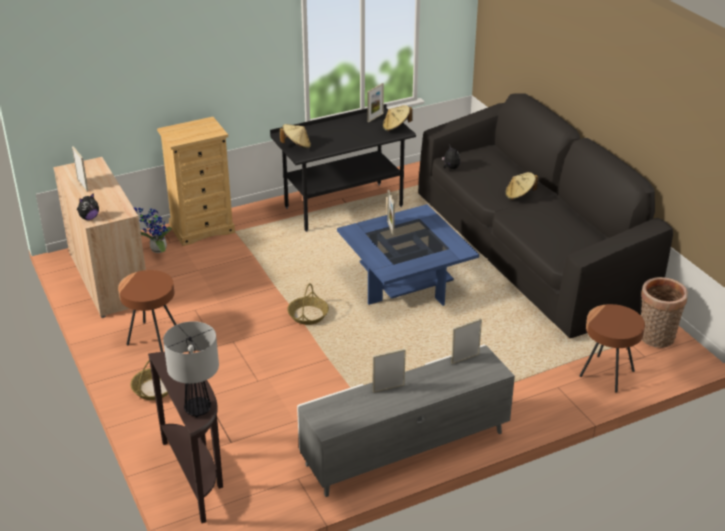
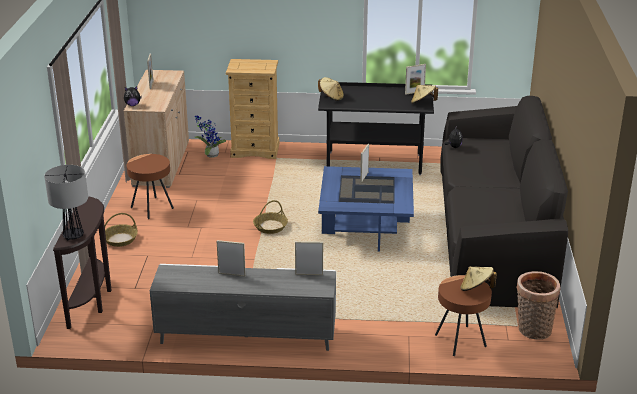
camera: 30 degrees right, 5 degrees down
beige hat [506,172,538,200] -> beige hat moved to [461,267,497,291]

